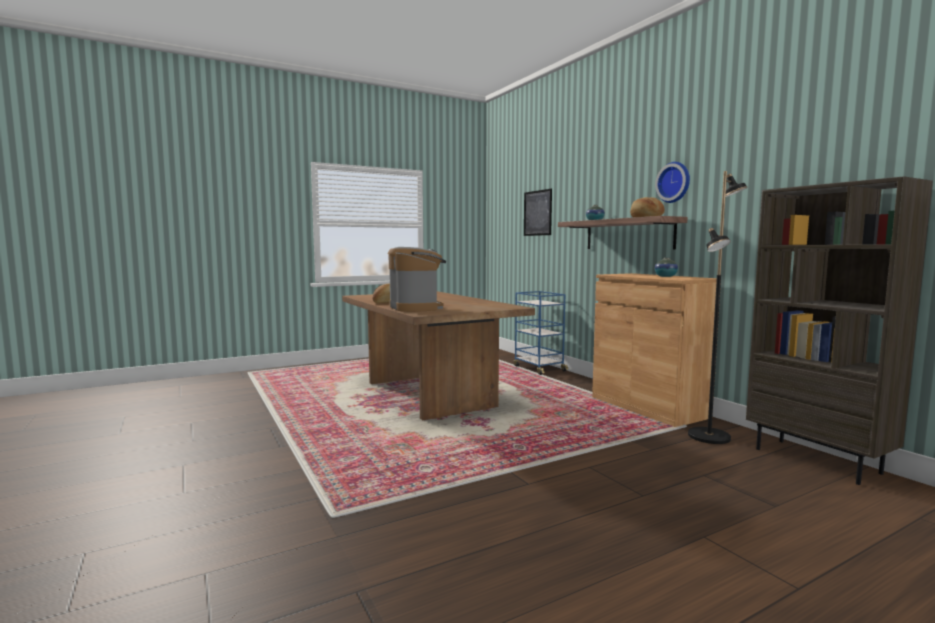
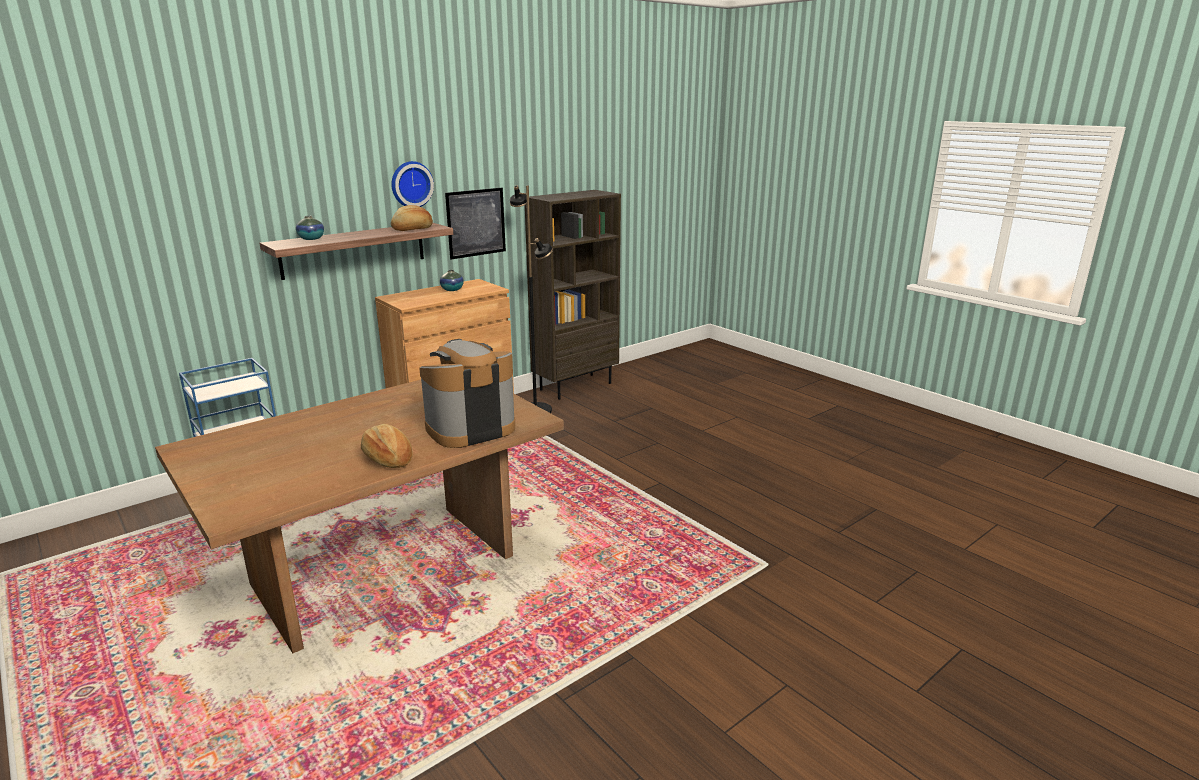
camera: 100 degrees left, 15 degrees up
picture [524,189,552,236] -> picture moved to [445,188,506,259]

